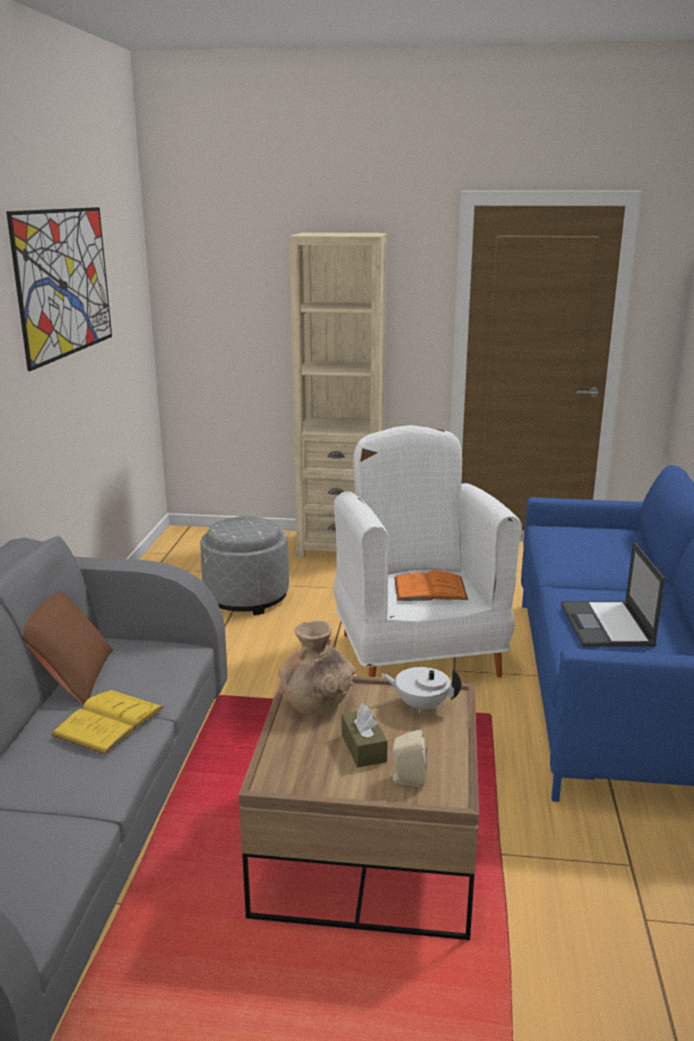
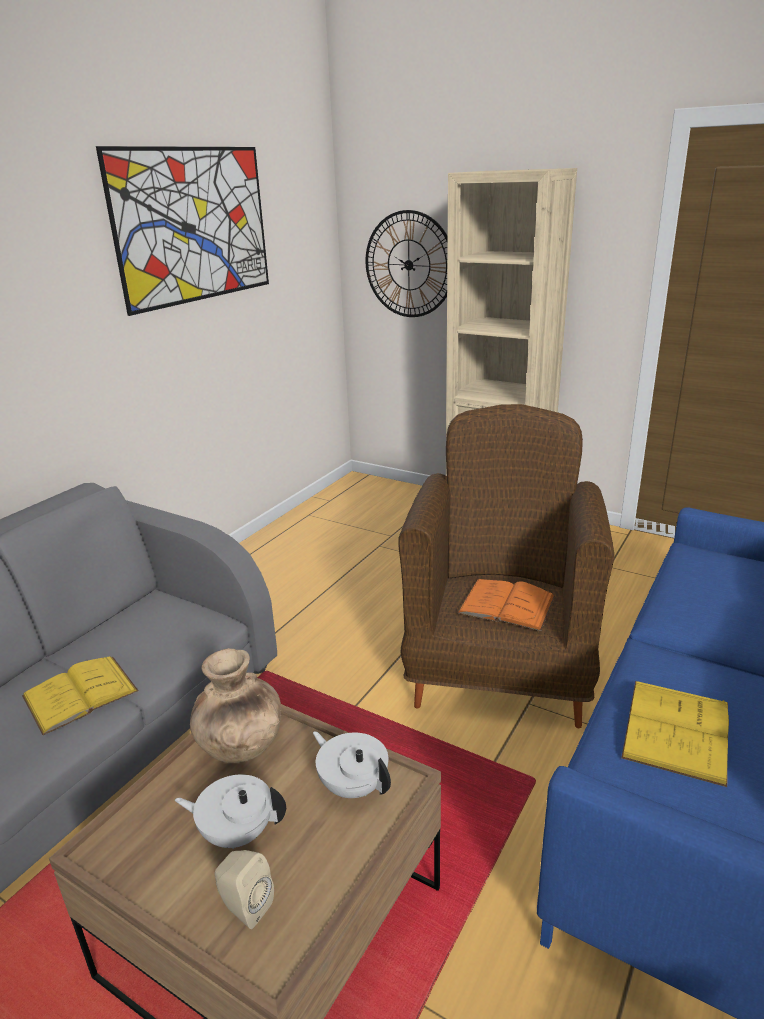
camera: 25 degrees right, 5 degrees up
brown pillow [19,592,113,705] -> none
grey ottoman [200,516,289,615] -> none
white armchair [333,425,522,678] -> brown armchair [398,404,614,728]
brown tissue box [341,704,388,767] -> white teapot [175,774,286,849]
laptop [561,541,665,647] -> yellow book [621,681,729,787]
none -> wall clock [366,210,448,317]

